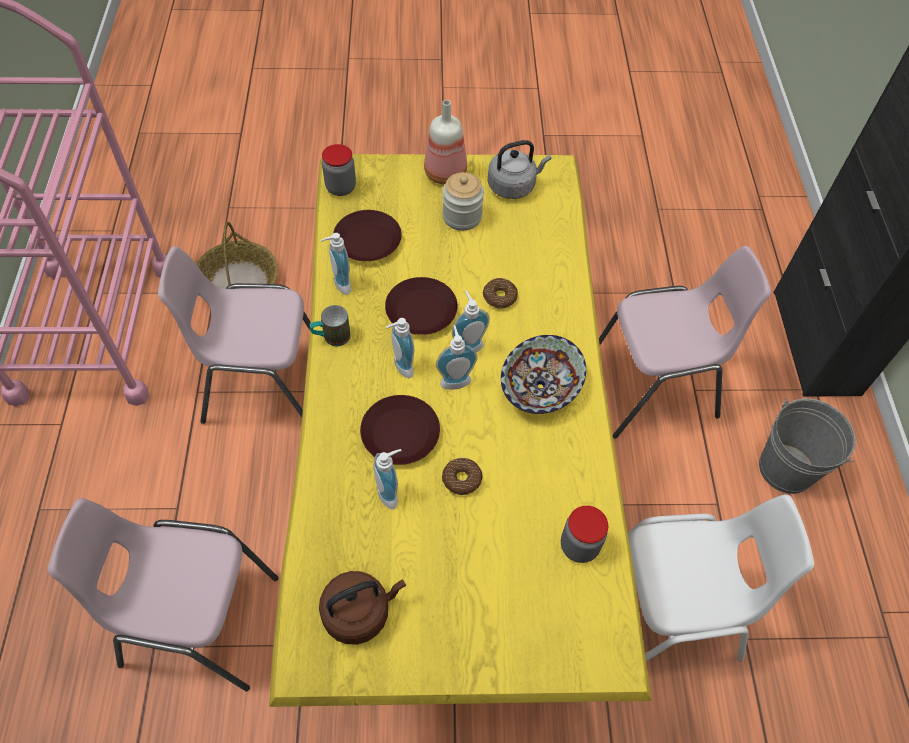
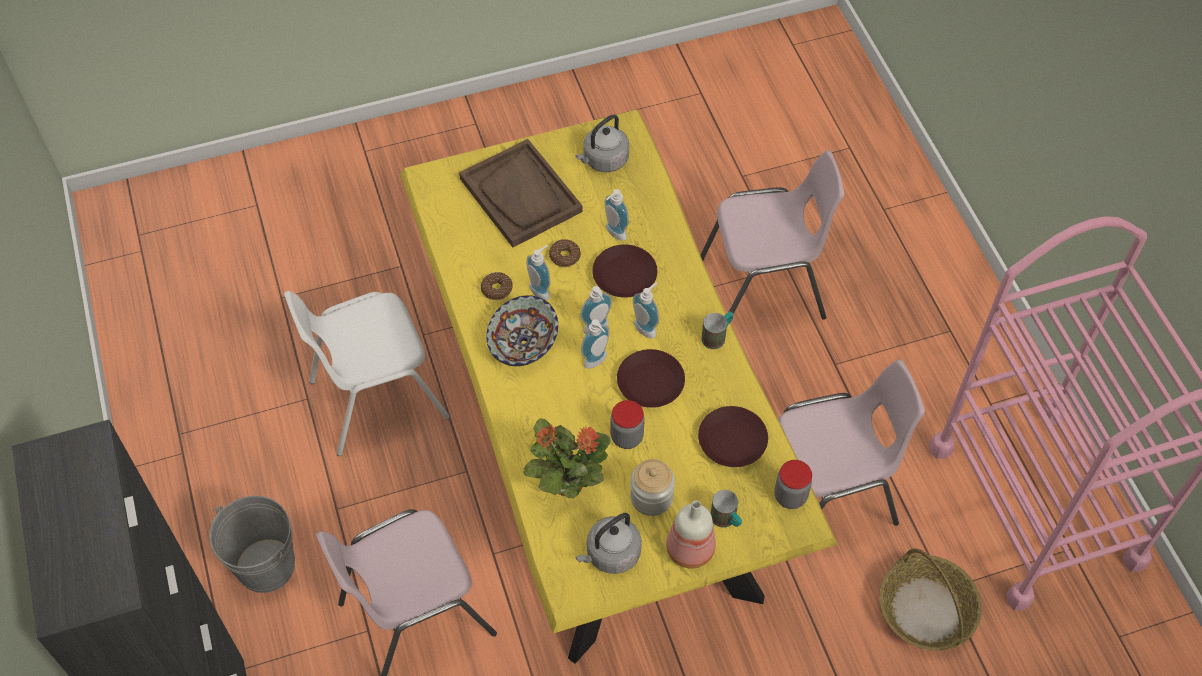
camera: 165 degrees right, 0 degrees up
brown kettle [319,571,406,644] -> grey kettle [576,115,629,172]
soap dispenser [321,233,351,295] -> soap dispenser moved to [526,245,551,301]
donut [483,278,518,309] -> donut moved to [481,272,513,300]
jar [561,506,608,563] -> jar moved to [610,400,645,449]
none -> brown tray [459,139,583,248]
none -> potted plant [523,418,611,499]
none -> mug [711,490,742,528]

